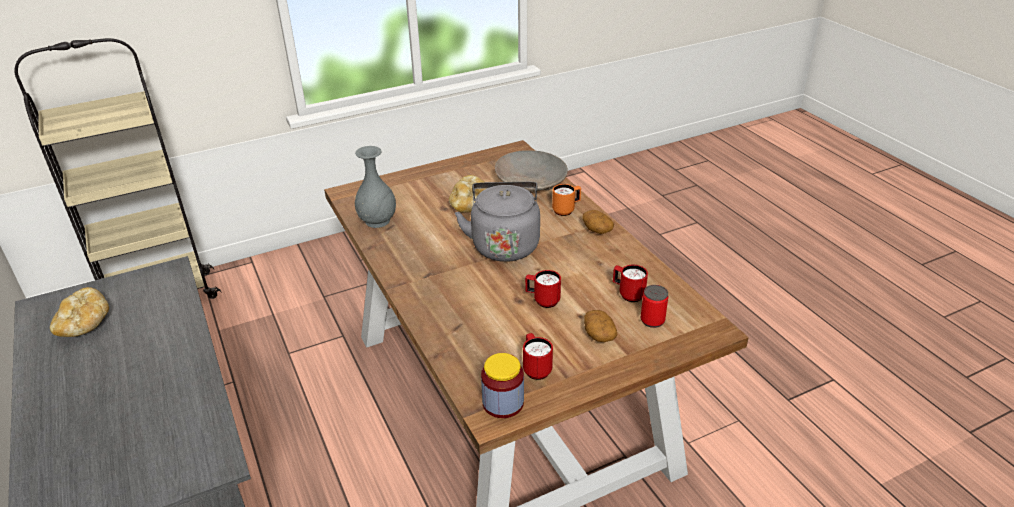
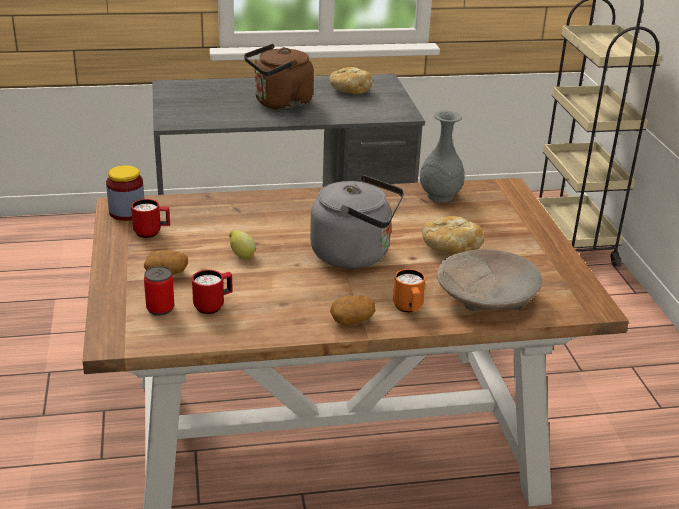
camera: 105 degrees right, 5 degrees down
red mug [525,270,561,308] -> lemon [229,230,256,259]
none -> brown kettle [244,44,314,110]

